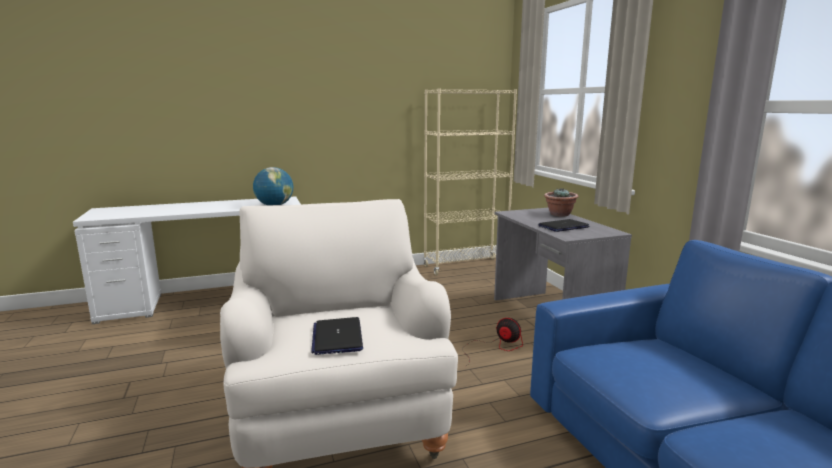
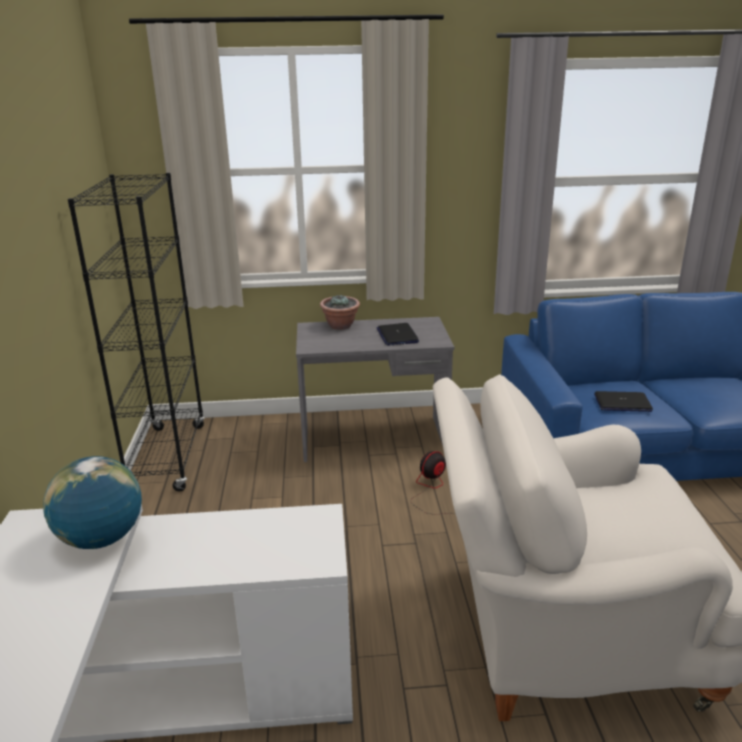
camera: 75 degrees left, 10 degrees up
laptop [311,317,363,355] -> laptop moved to [594,391,653,412]
beige bookcase [423,88,517,275] -> black bookcase [68,173,205,491]

